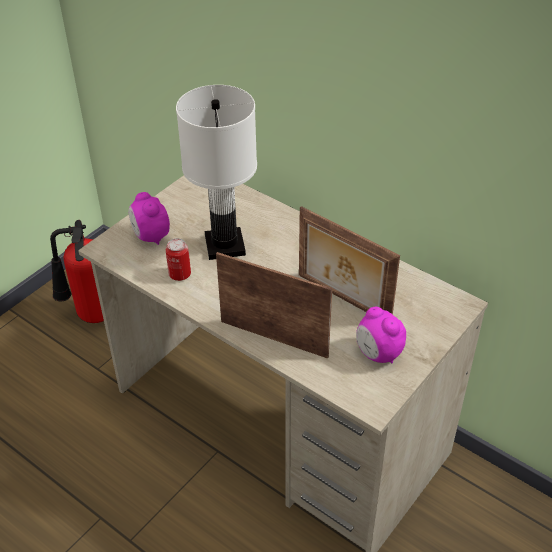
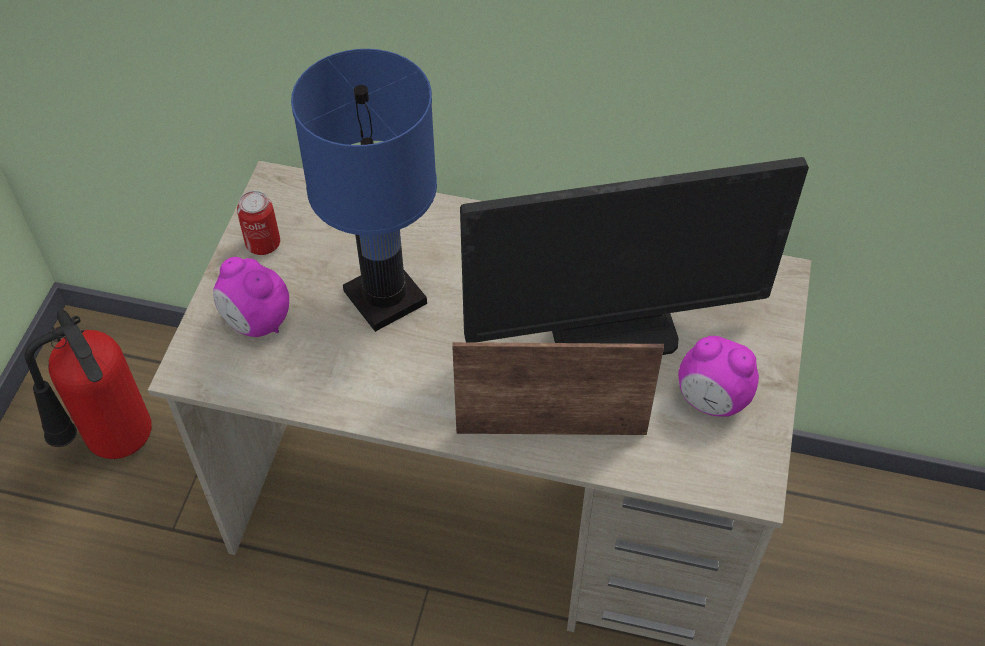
camera: 25 degrees left, 10 degrees up
can [166,238,191,281] -> can moved to [237,191,280,255]
white table lamp [176,85,257,260] -> blue table lamp [291,49,437,332]
picture frame [299,206,400,315] -> monitor [460,157,809,355]

